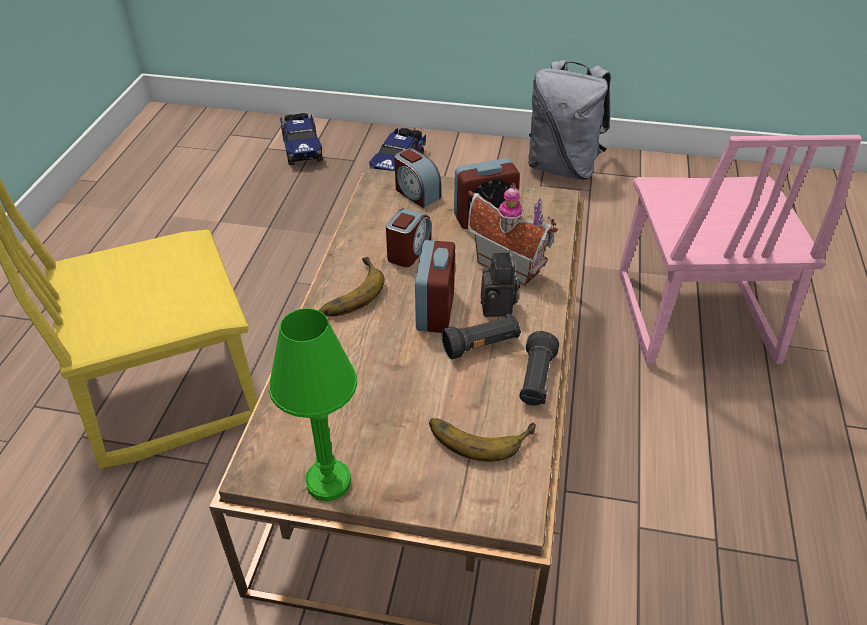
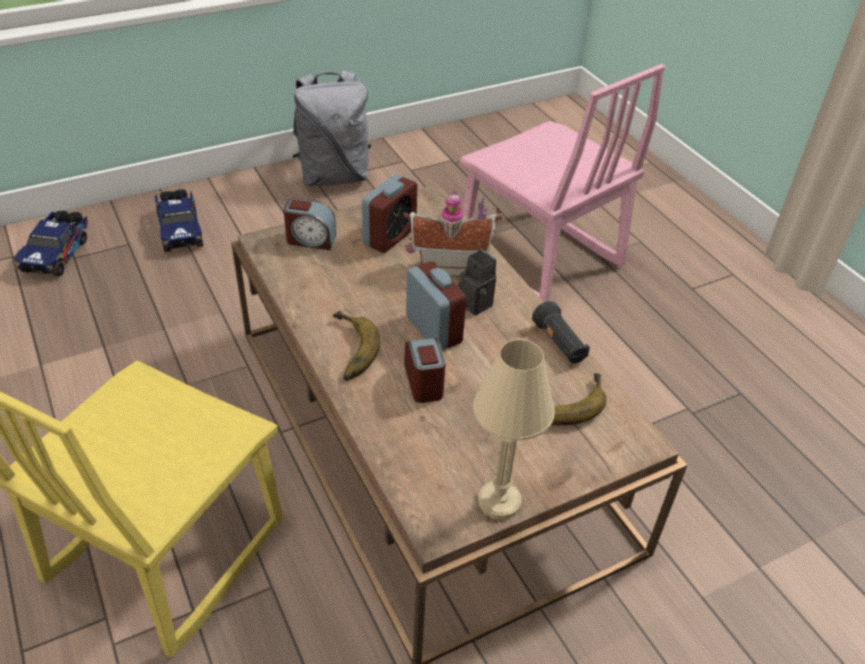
camera: 40 degrees left, 0 degrees up
green table lamp [269,308,357,502] -> beige table lamp [473,340,555,520]
toy truck [280,113,323,165] -> toy truck turned 60 degrees clockwise [14,210,88,276]
alarm clock [386,208,431,267] -> alarm clock moved to [404,338,446,403]
black flashlight [441,313,521,359] -> none

